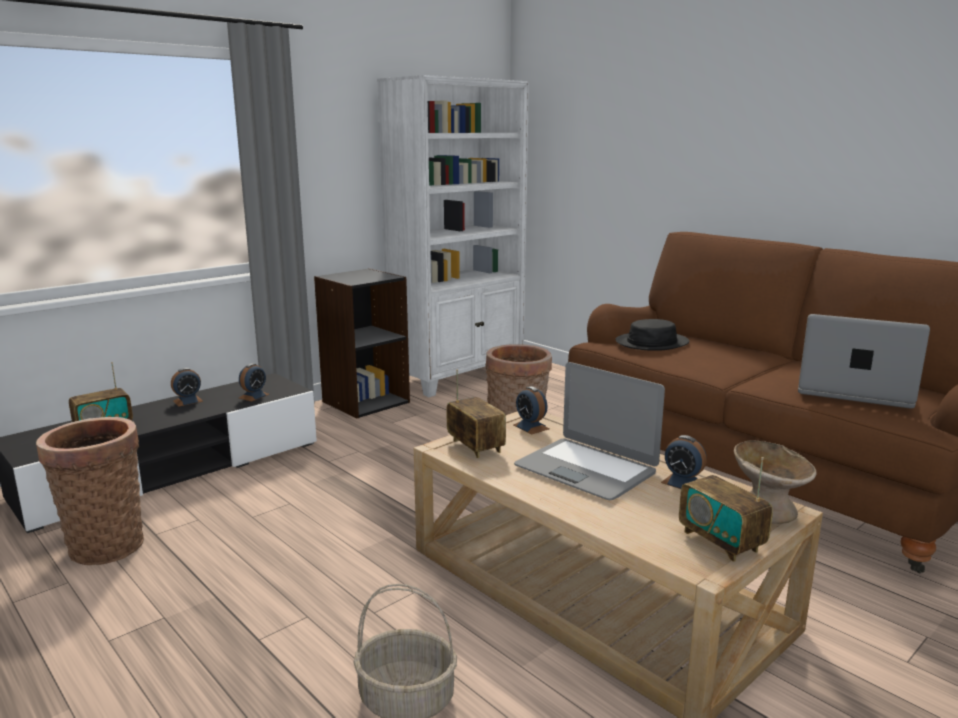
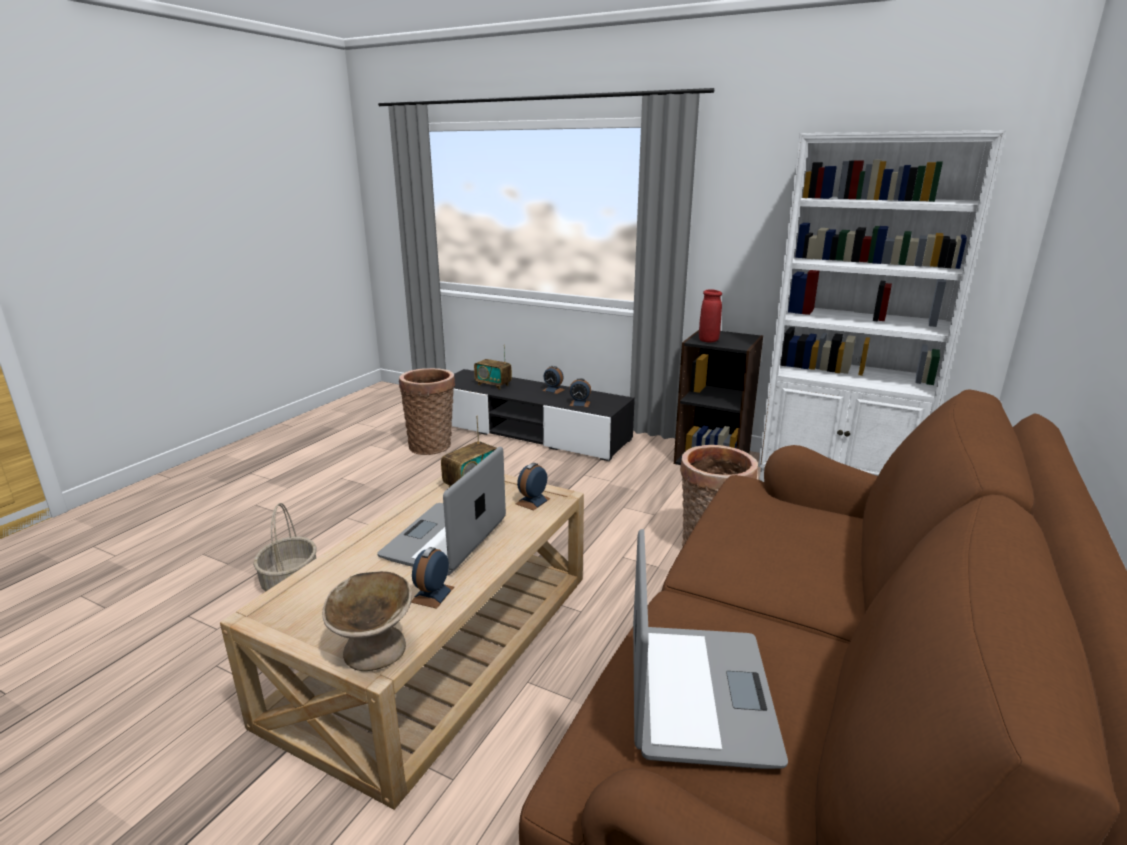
camera: 70 degrees right, 5 degrees up
black hat [615,319,689,351] -> none
radio [679,457,773,562] -> none
none -> red vase [699,289,722,342]

